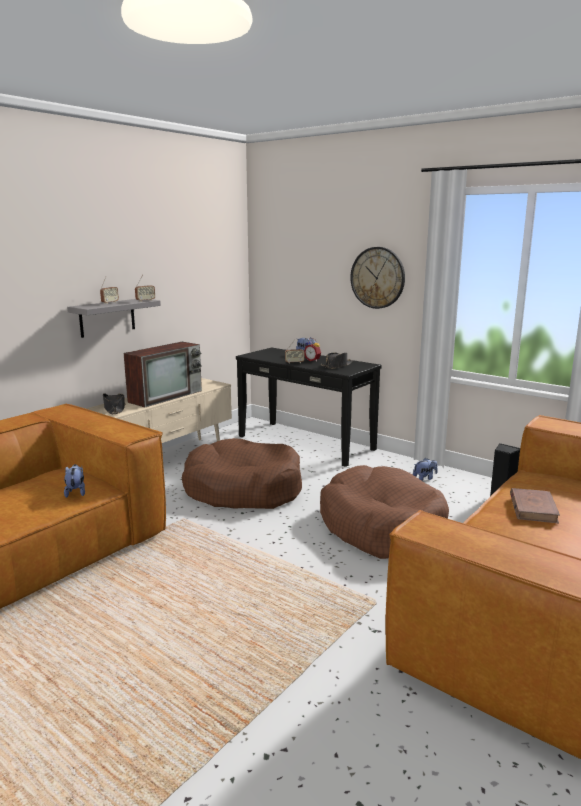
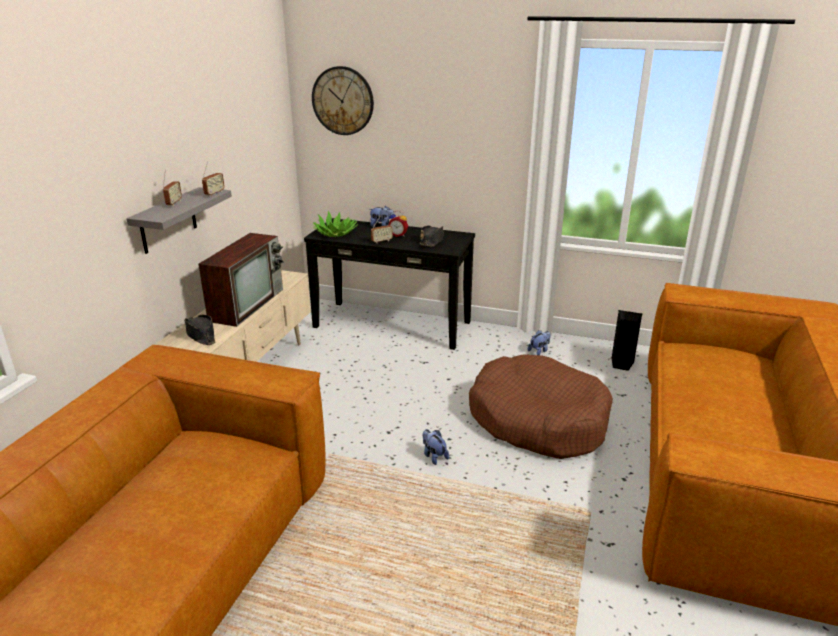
camera: 20 degrees left, 10 degrees up
plush toy [64,464,85,498] -> plush toy moved to [423,429,449,465]
brown dog bed [182,438,302,509] -> none
wall clock [350,247,405,309] -> wall clock moved to [312,66,374,135]
brown book [510,488,560,523] -> none
none -> potted plant [312,211,358,237]

